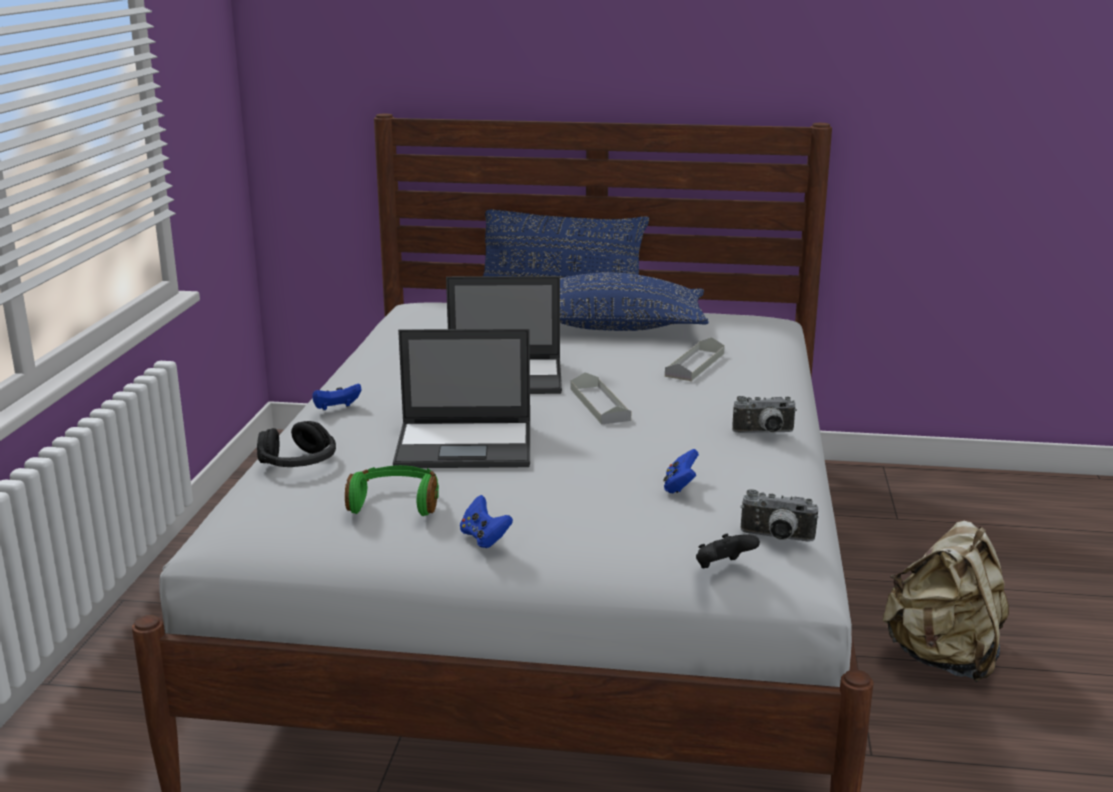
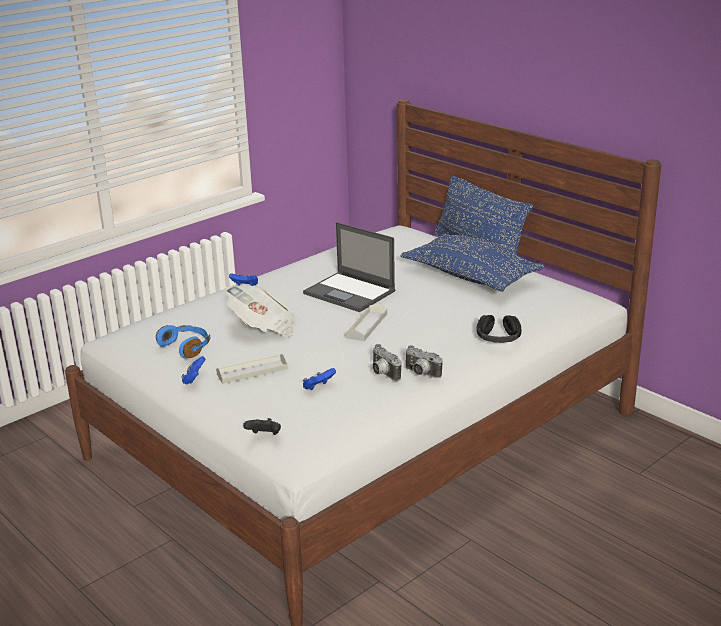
camera: 40 degrees right, 5 degrees up
black headphones [257,421,336,467] -> black headphones moved to [477,315,522,343]
green headphones [345,465,439,516] -> blue headphones [156,325,210,358]
laptop [393,329,530,468] -> newspaper [225,285,294,336]
grey tray [665,337,725,381] -> grey tray moved to [216,354,288,384]
camera [740,489,818,542] -> camera moved to [372,344,401,381]
beige backpack [883,521,1009,682] -> none

